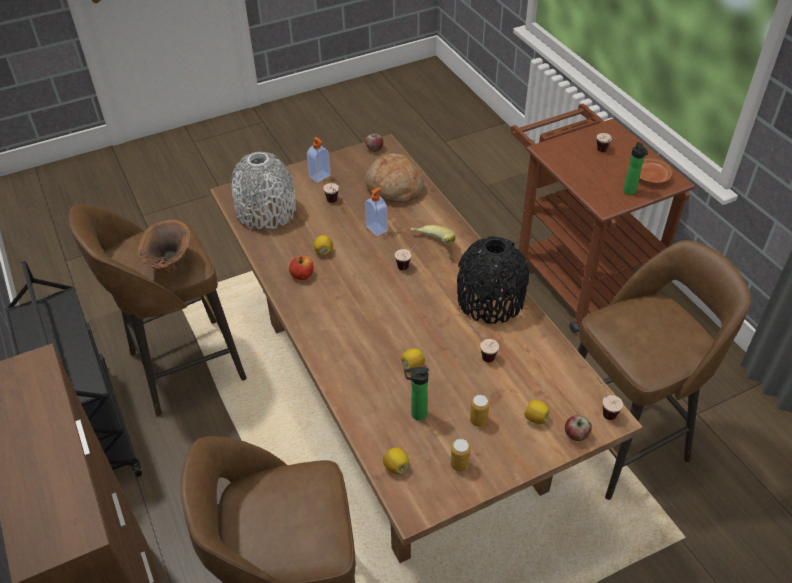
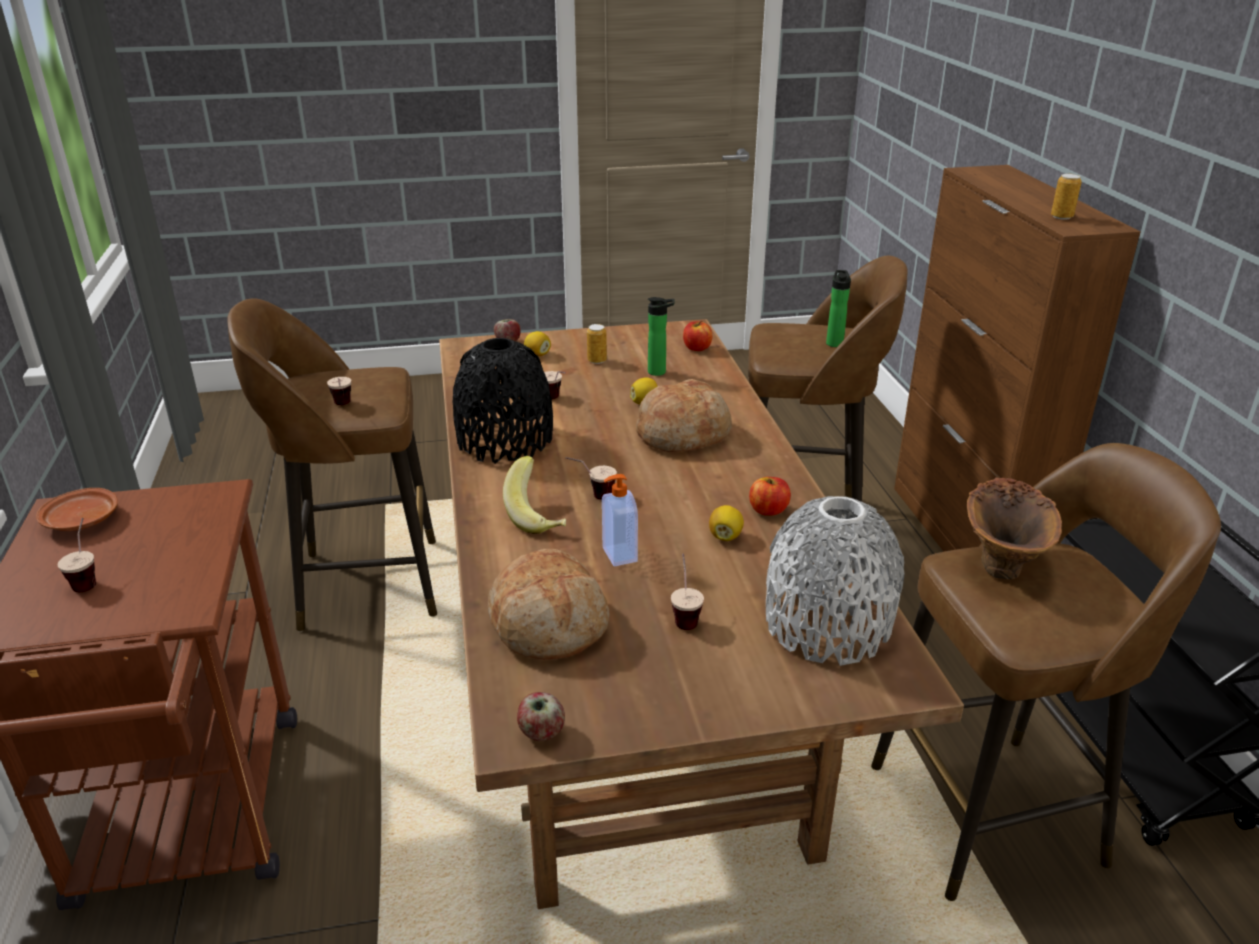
camera: 165 degrees left, 15 degrees down
soap dispenser [307,137,331,183] -> none
lemon [383,447,409,474] -> apple [683,321,712,351]
can [450,439,470,472] -> can moved to [1051,174,1081,220]
cup [596,377,623,420] -> cup moved to [327,377,351,405]
bottle [623,142,648,195] -> bottle moved to [826,270,851,347]
none -> bread [636,379,732,452]

